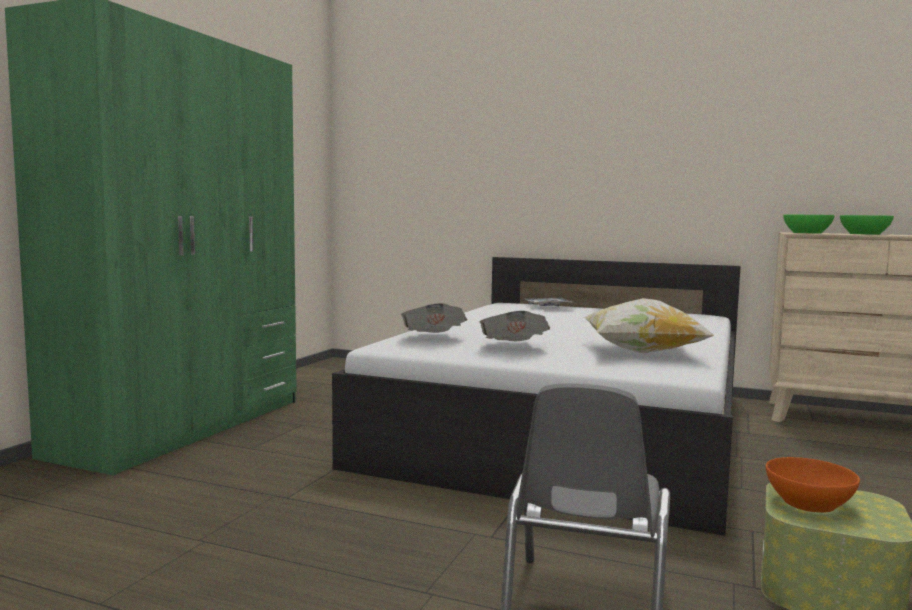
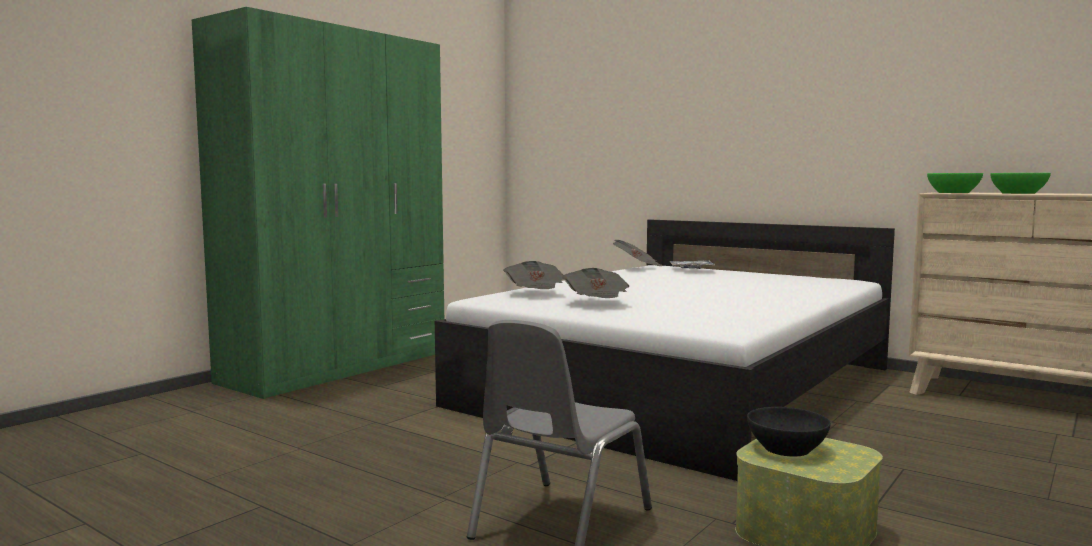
camera: 15 degrees right, 0 degrees up
pillow [583,298,714,353] -> none
orange bowl [766,457,860,513] -> black bowl [747,407,830,457]
none -> newspaper [613,240,663,266]

